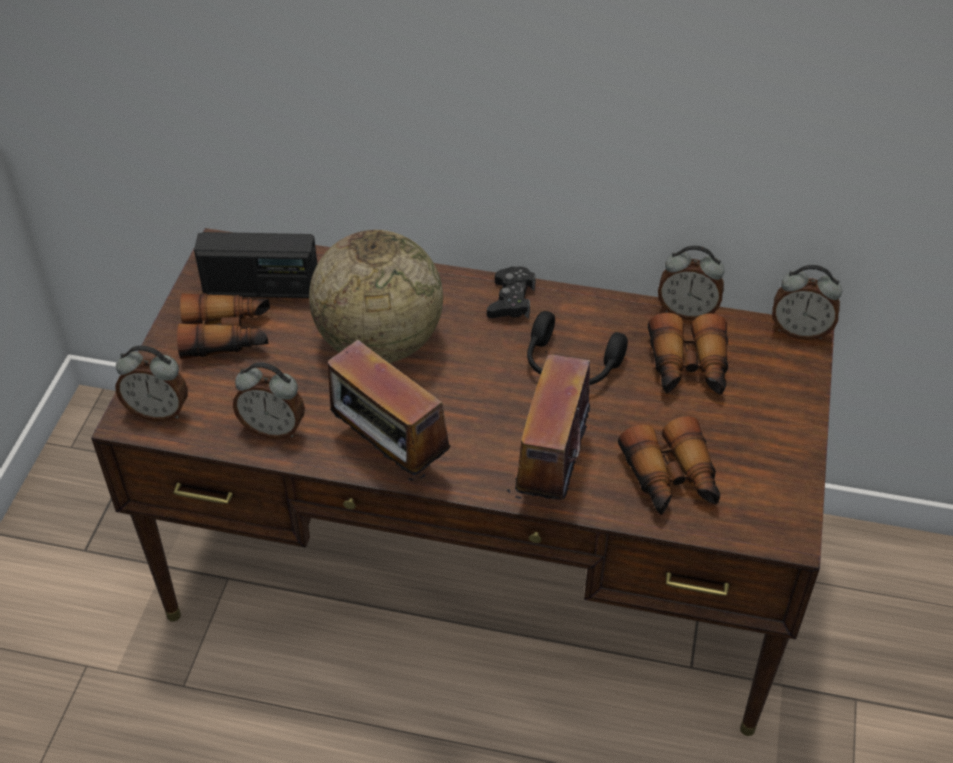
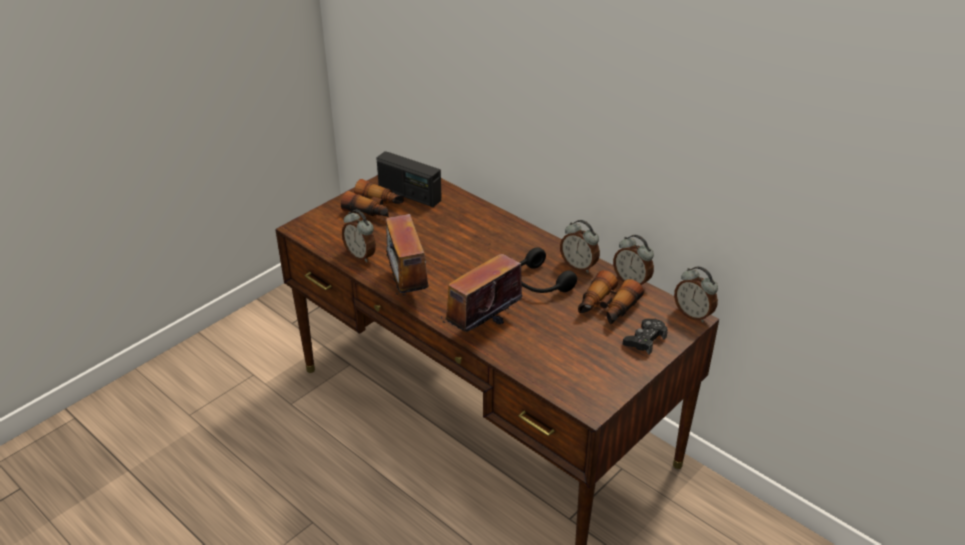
camera: 30 degrees right, 10 degrees down
alarm clock [116,345,188,422] -> alarm clock moved to [560,220,600,273]
globe [309,230,443,363] -> none
black game controller [487,266,536,319] -> black game controller moved to [623,319,668,355]
binoculars [618,416,720,515] -> none

